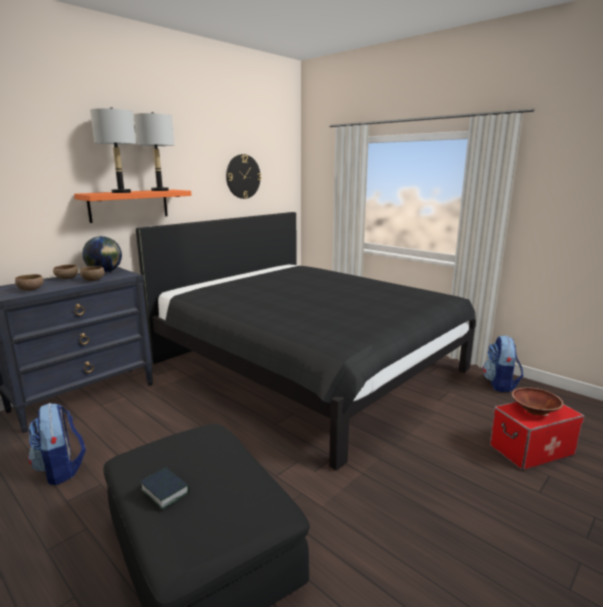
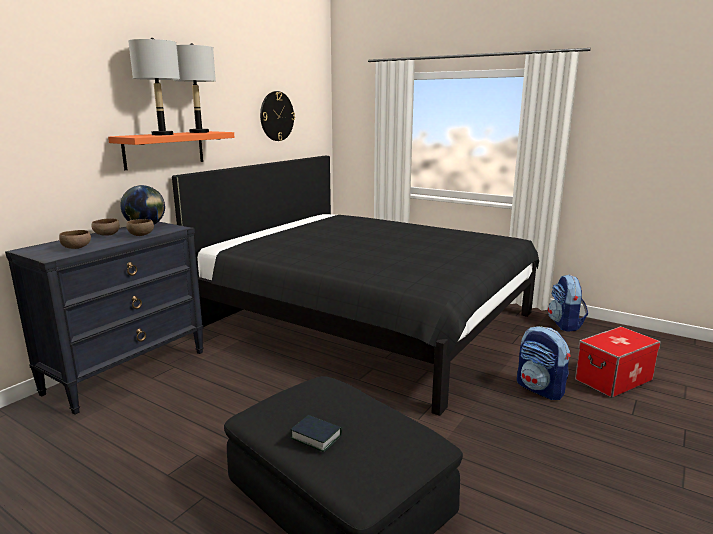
camera: 10 degrees left, 0 degrees up
backpack [28,403,86,485] -> backpack moved to [517,326,570,400]
brown bowl [512,387,564,415] -> none

